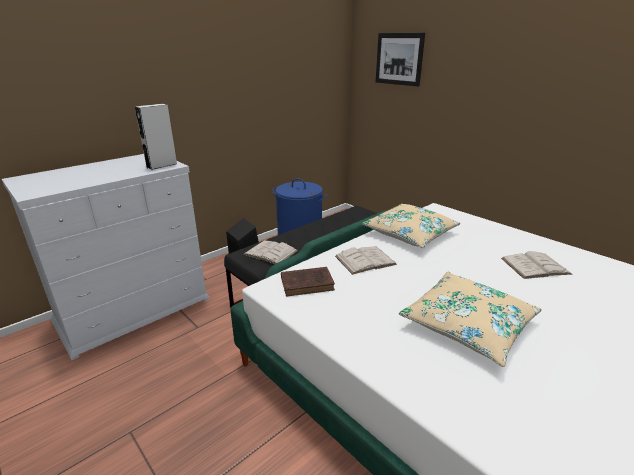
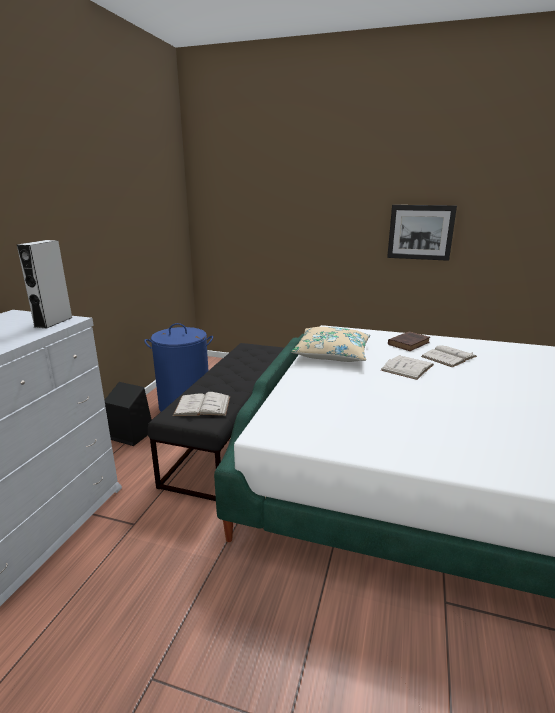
camera: 30 degrees left, 5 degrees down
brown book [281,267,335,297] -> brown book moved to [388,331,430,351]
white book [335,246,397,275] -> white book moved to [381,355,434,380]
picture [376,33,425,86] -> picture moved to [387,205,457,261]
beige pillow [399,272,542,367] -> none

